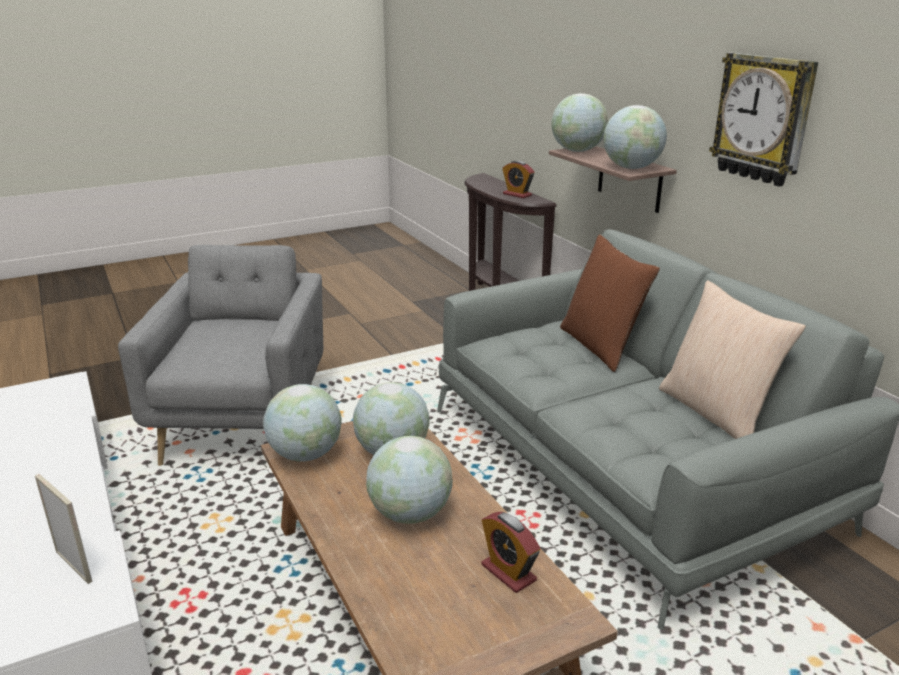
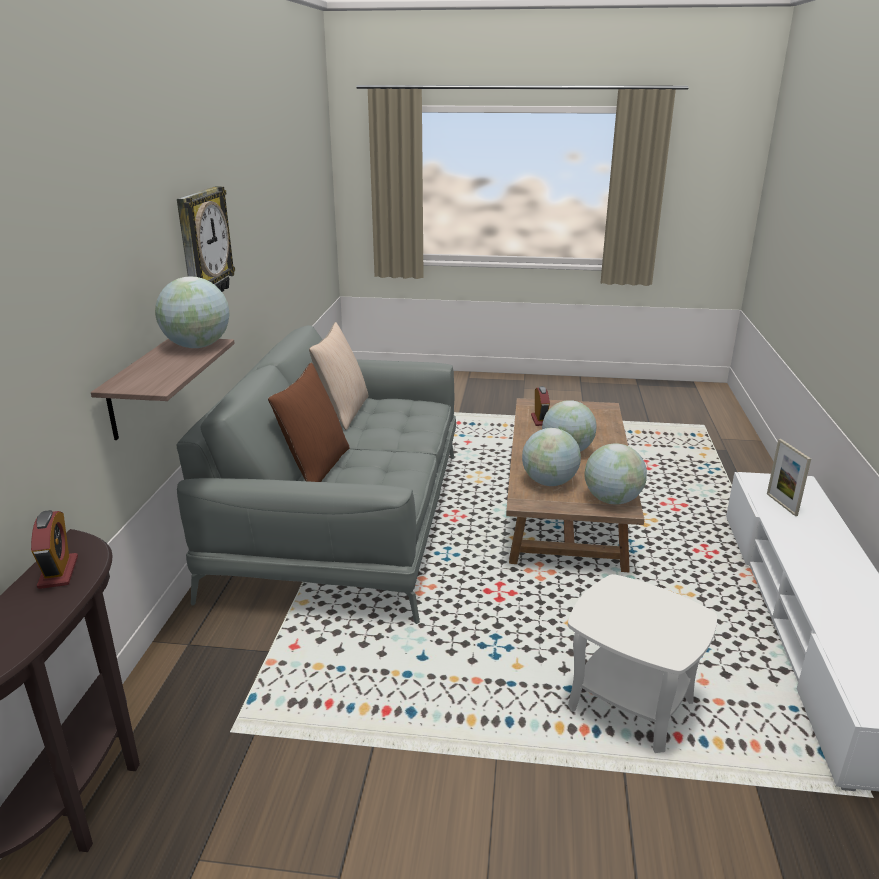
camera: 145 degrees left, 0 degrees up
grey armchair [118,245,323,466] -> white side table [568,574,717,753]
globe [551,93,608,152] -> none

